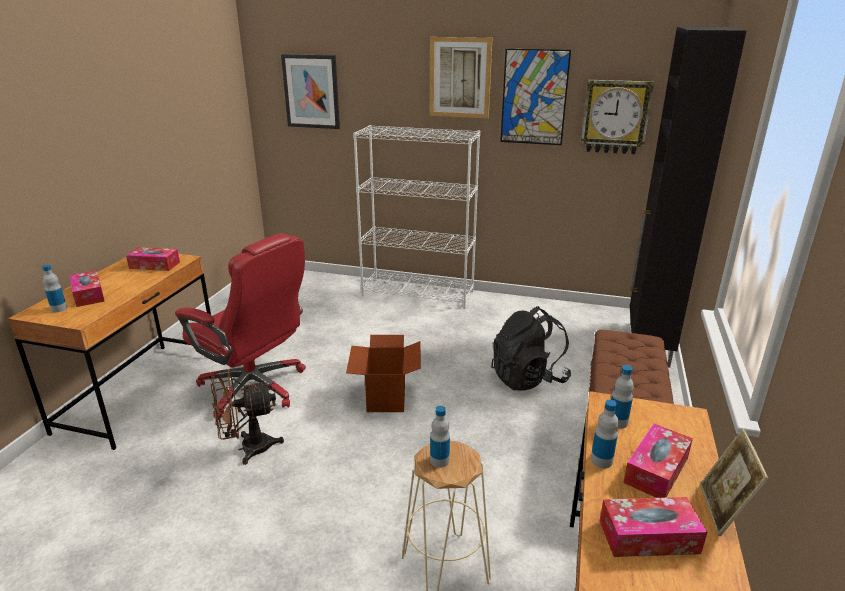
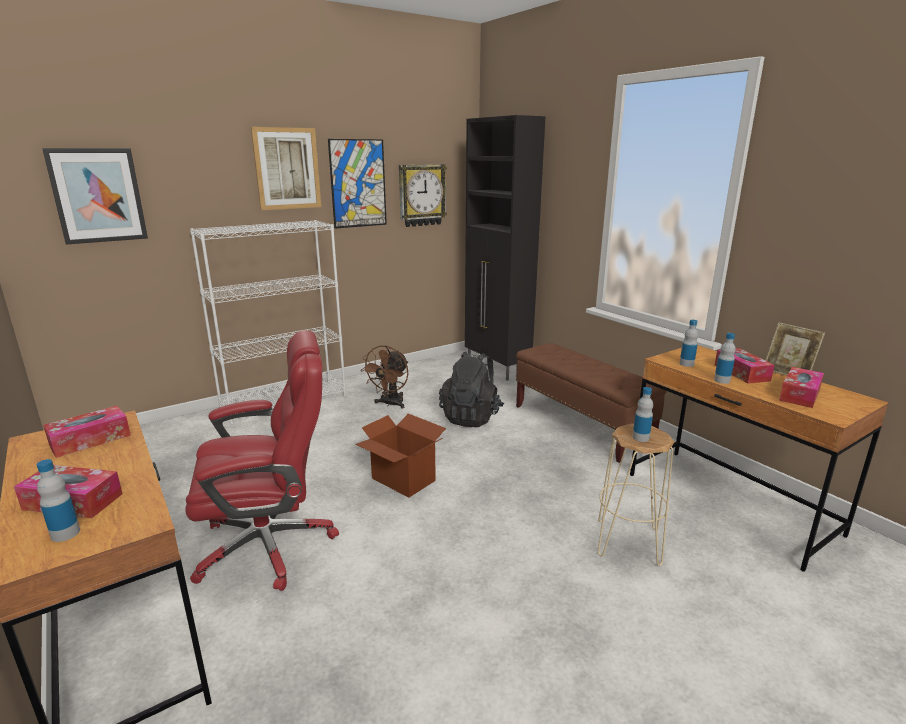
camera: 50 degrees left, 5 degrees down
brown fan [211,369,284,465] -> brown fan moved to [360,345,409,409]

